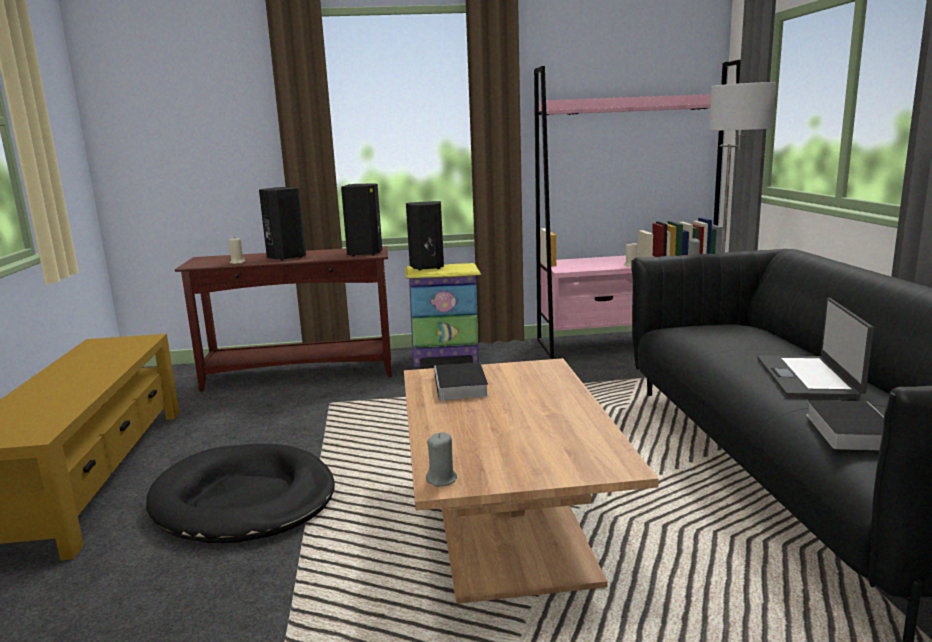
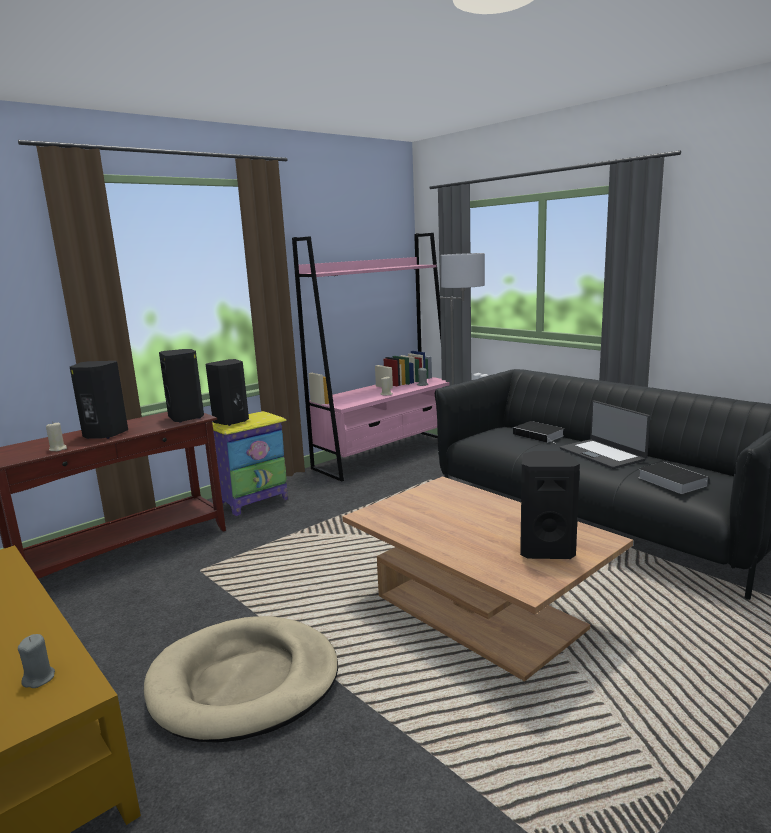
camera: 35 degrees left, 0 degrees up
black dog bed [146,444,335,543] -> beige dog bed [144,616,338,743]
grey candle [426,432,457,487] -> grey candle moved to [18,634,55,688]
book [434,362,489,405] -> book moved to [513,421,564,444]
none -> black speaker [520,451,580,559]

